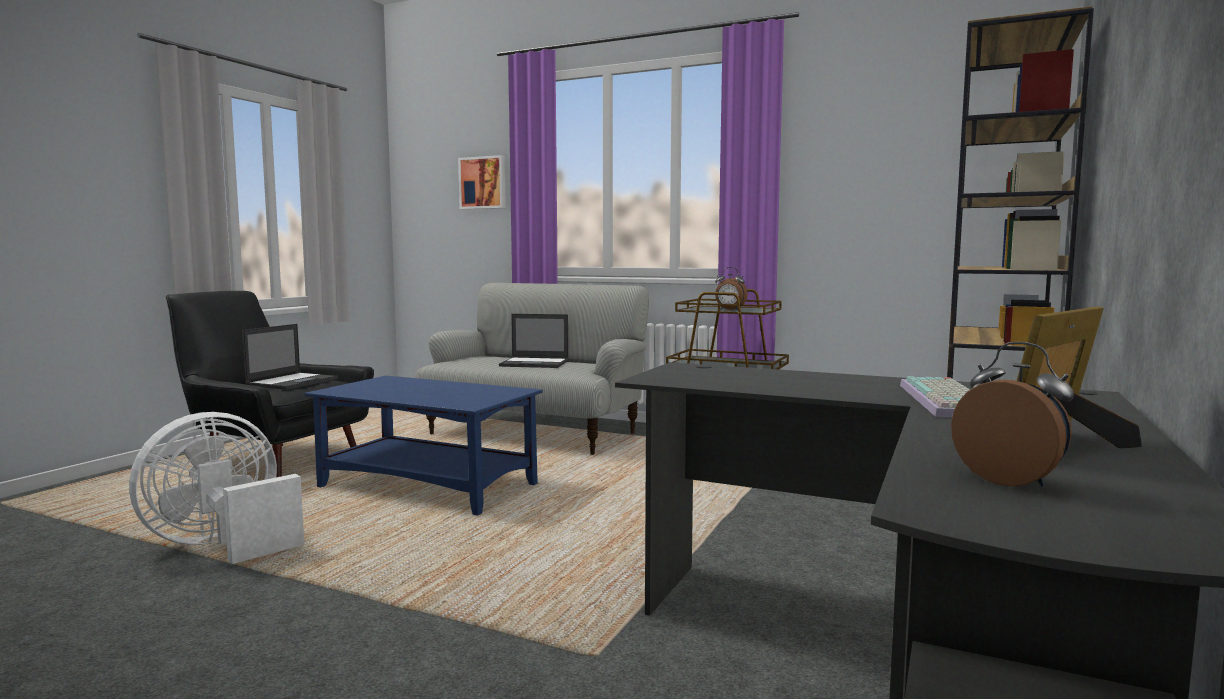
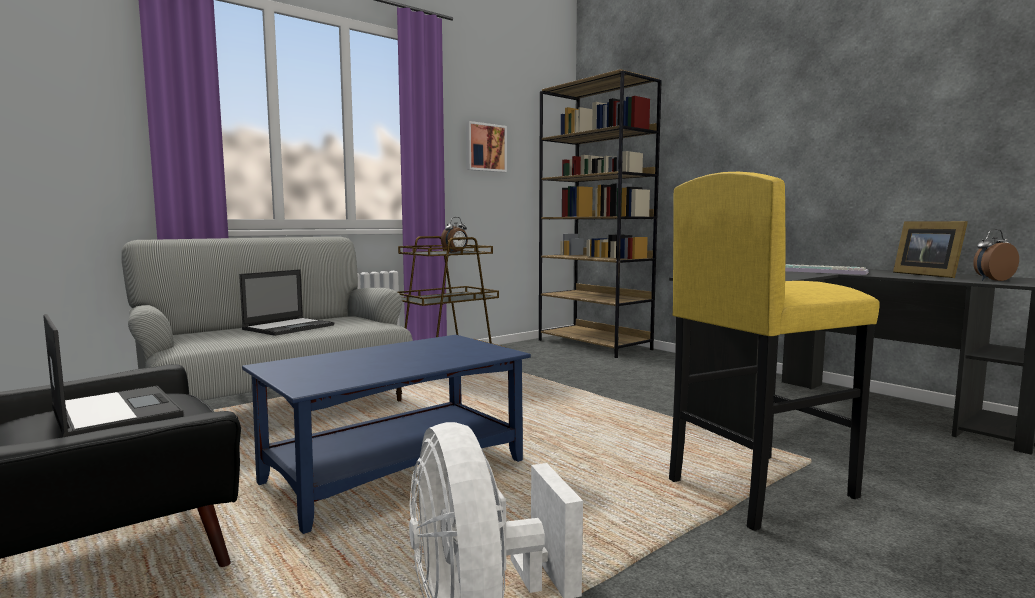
camera: 65 degrees left, 0 degrees up
picture [458,155,506,209] -> picture moved to [466,121,507,172]
none -> yellow stool [669,172,880,531]

